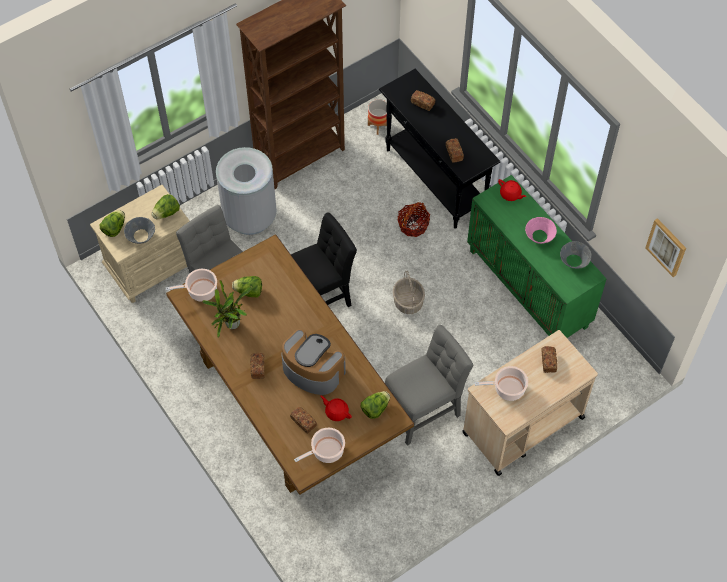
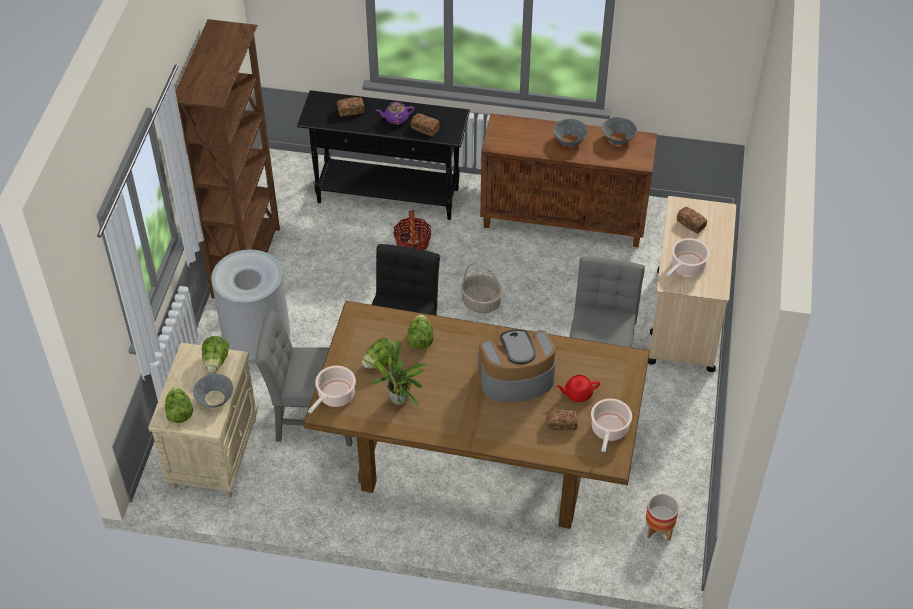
camera: 45 degrees left, 10 degrees down
bread [250,353,265,379] -> none
lettuce [360,391,390,419] -> lettuce moved to [407,315,434,350]
planter [368,99,387,135] -> planter moved to [646,494,679,540]
green cabinet [467,175,607,338] -> brown cabinet [480,113,657,247]
red teapot [498,179,526,201] -> none
pink bowl [525,217,557,244] -> grey bowl [553,119,588,147]
picture [645,218,686,277] -> none
none -> purple teapot [376,102,415,124]

